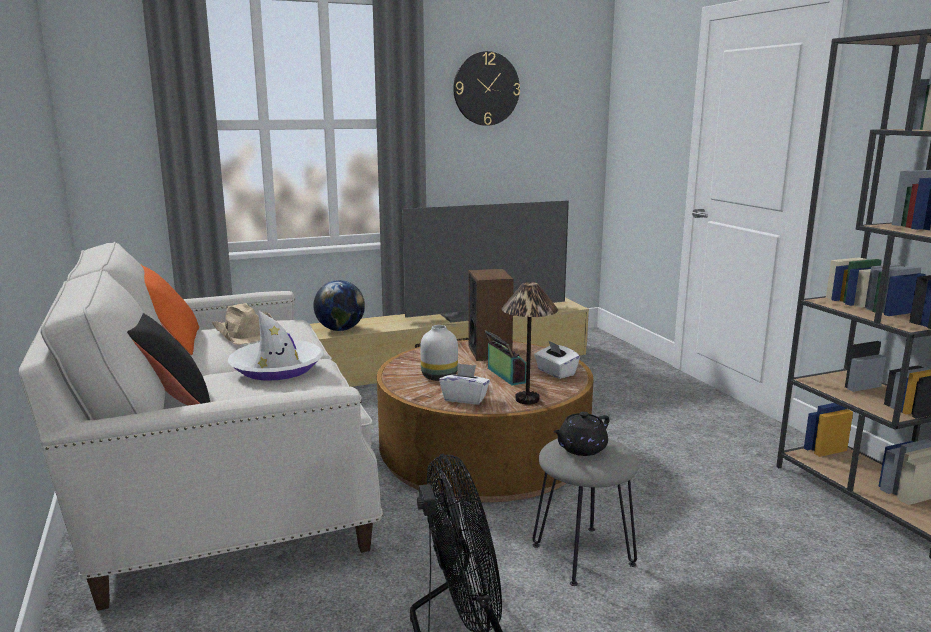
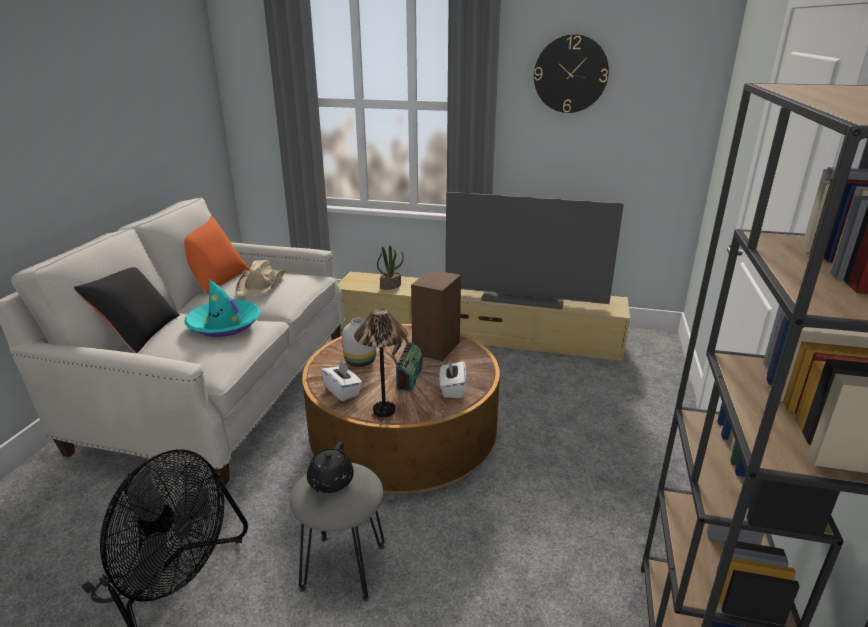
camera: 35 degrees right, 10 degrees up
white hat [228,310,324,381] -> turquoise hat [184,279,260,337]
globe [313,280,365,331] -> potted plant [377,246,404,290]
black teapot [553,412,609,456] -> black teapot turned 75 degrees counterclockwise [307,442,354,493]

